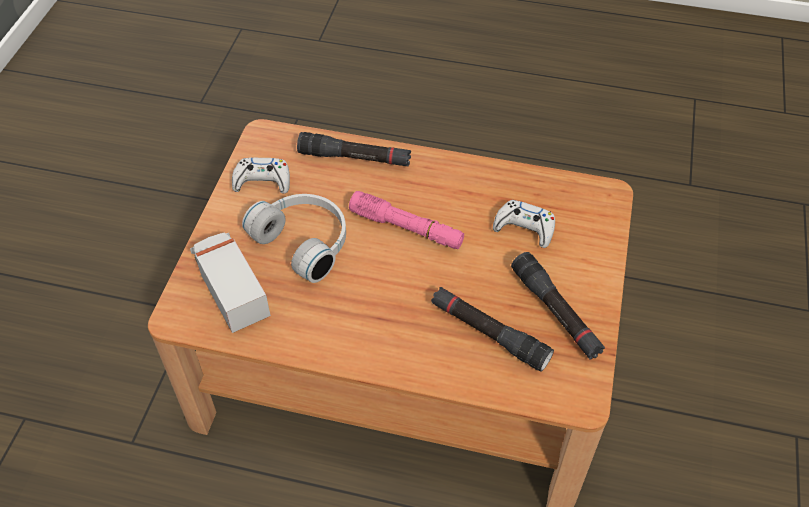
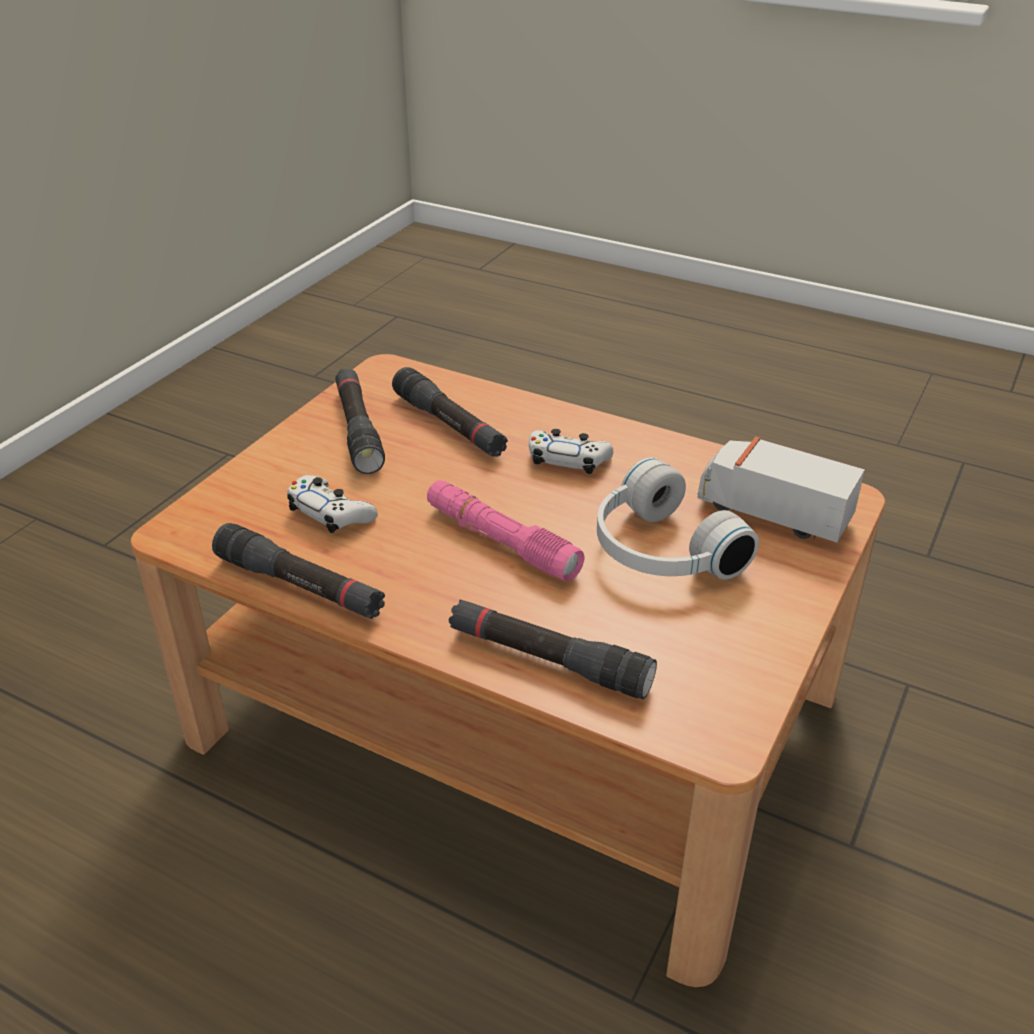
camera: 165 degrees left, 15 degrees down
toy truck [190,233,271,333] -> toy truck turned 135 degrees clockwise [697,437,865,543]
white game controller [232,157,290,194] -> white game controller moved to [529,429,613,474]
none -> black flashlight [212,523,385,619]

